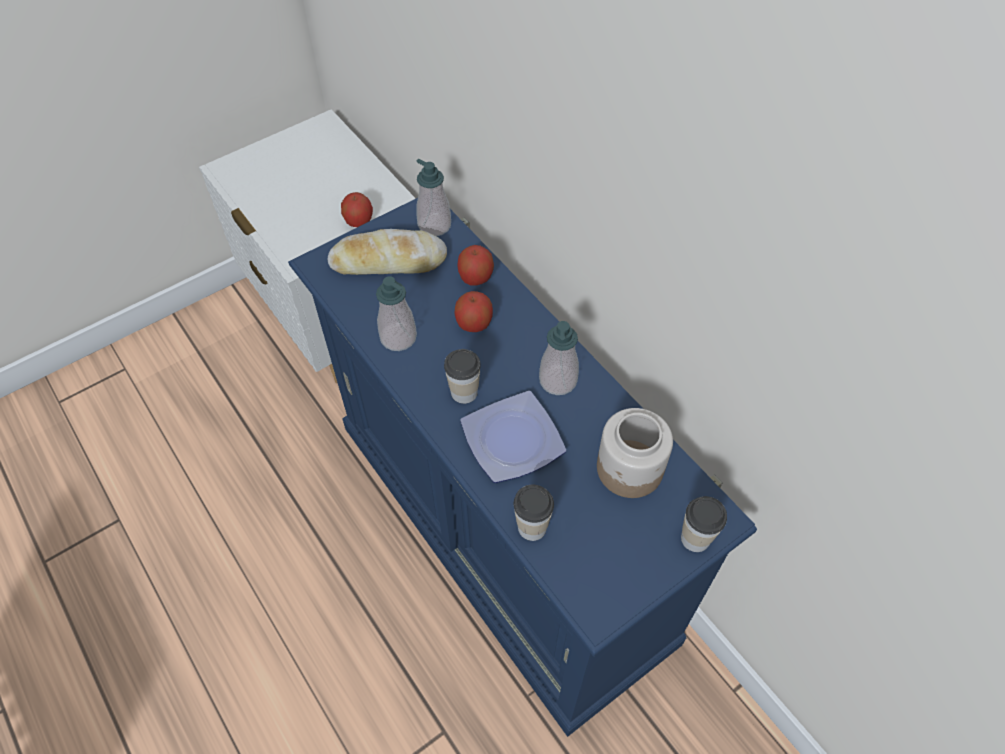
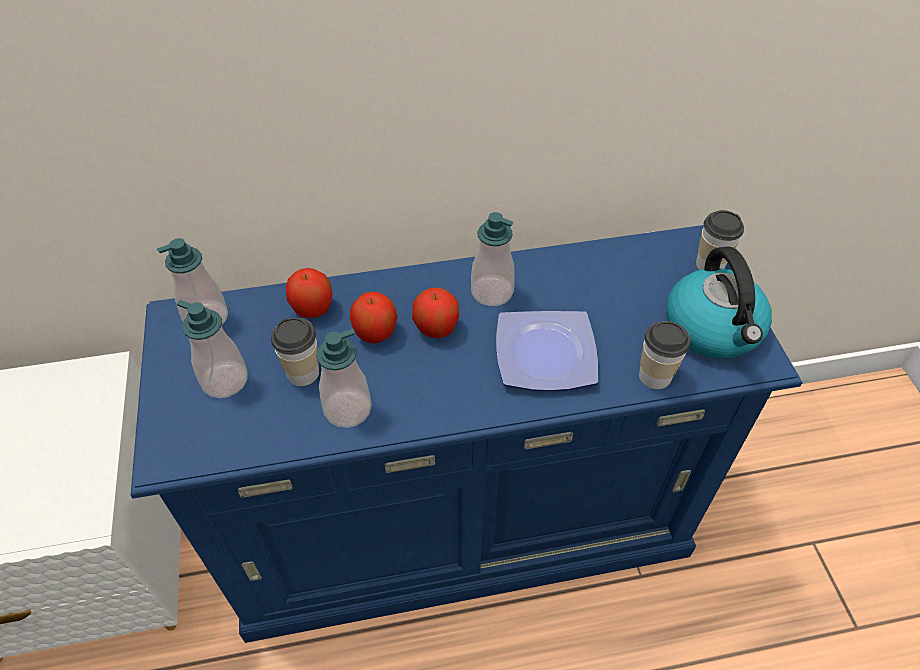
camera: 65 degrees left, 5 degrees down
bread [328,229,447,275] -> soap dispenser [177,300,247,398]
apple [341,192,373,227] -> apple moved to [412,287,459,338]
cup [444,349,481,404] -> cup moved to [271,318,319,386]
jar [597,408,673,498] -> none
none -> kettle [666,246,772,359]

